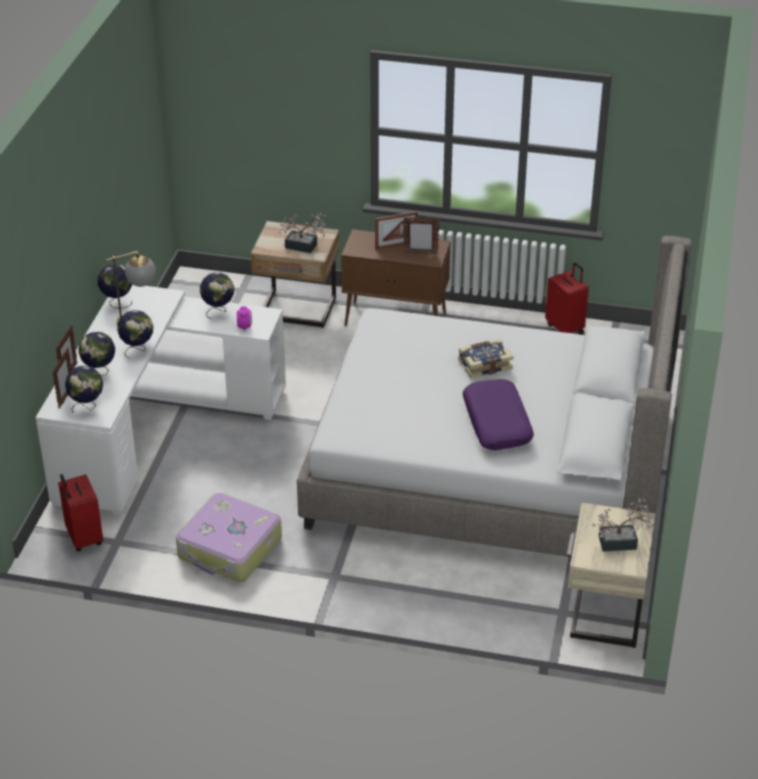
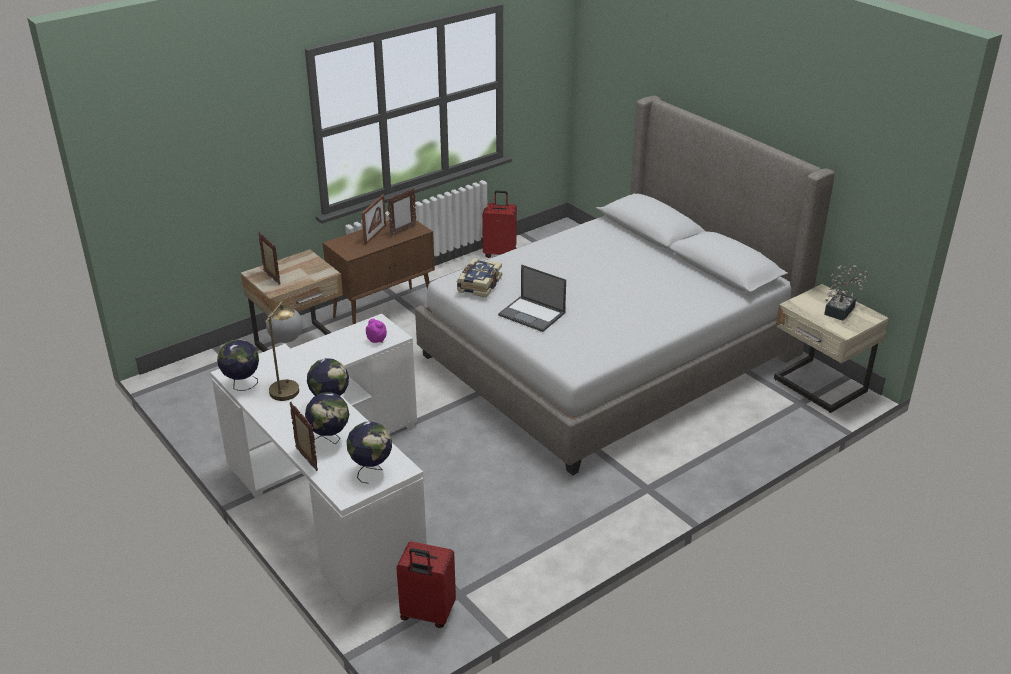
camera: 50 degrees left, 5 degrees down
picture frame [52,347,72,409] -> picture frame moved to [258,232,280,285]
suitcase [176,493,282,582] -> none
globe [200,272,234,319] -> none
potted plant [279,213,326,253] -> none
book [458,339,513,379] -> book moved to [457,258,502,298]
purple pillow [463,379,534,450] -> none
none -> laptop [498,264,566,332]

